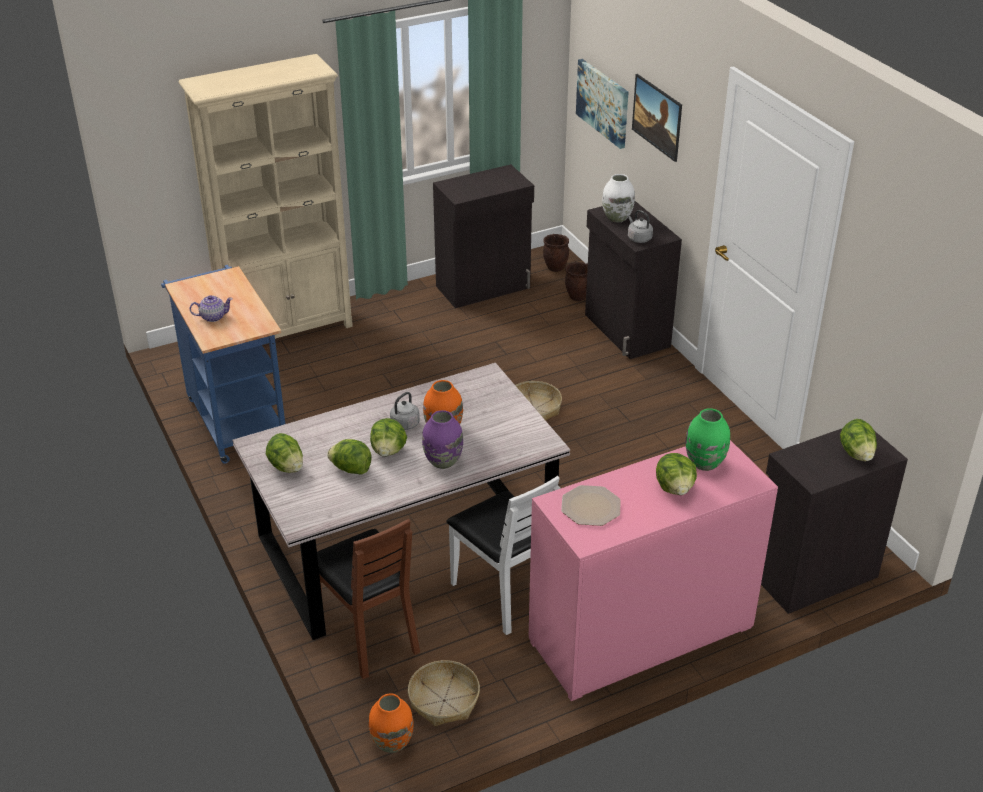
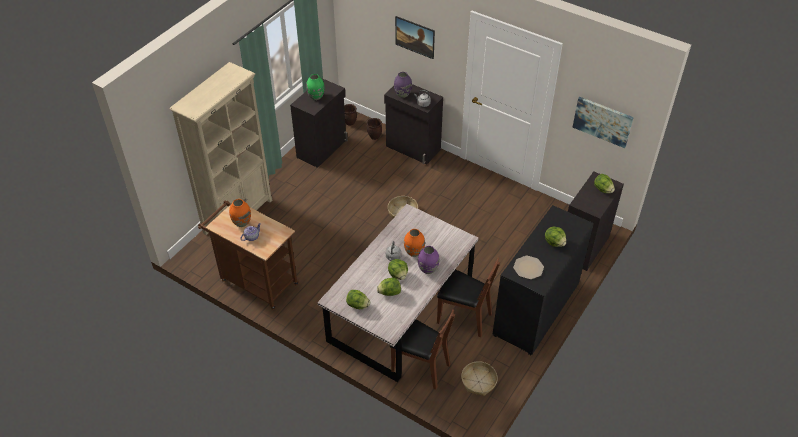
camera: 30 degrees left, 10 degrees up
blue cart [161,265,285,464] -> brown cart [198,201,298,310]
orange vase [369,693,413,753] -> orange vase moved to [229,199,251,227]
white chair [447,476,561,635] -> brown chair [437,258,500,337]
pink dresser [529,440,778,701] -> black dresser [493,205,594,355]
picture [576,59,629,149] -> picture moved to [572,97,634,148]
white vase [602,174,635,223] -> purple vase [394,72,412,98]
green vase [686,408,730,471] -> green vase moved to [306,74,325,100]

